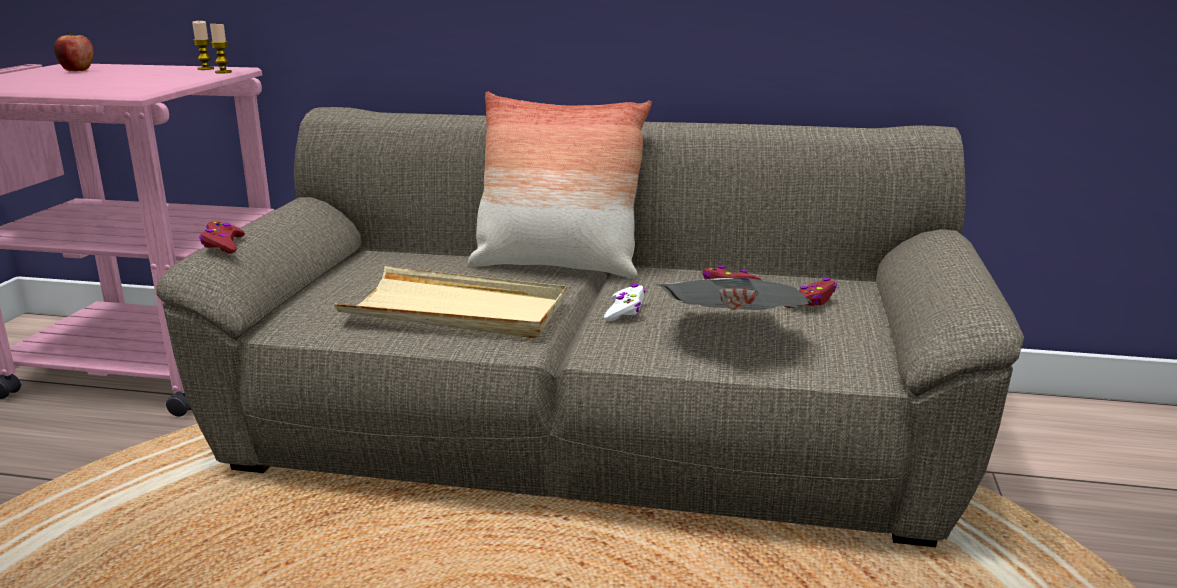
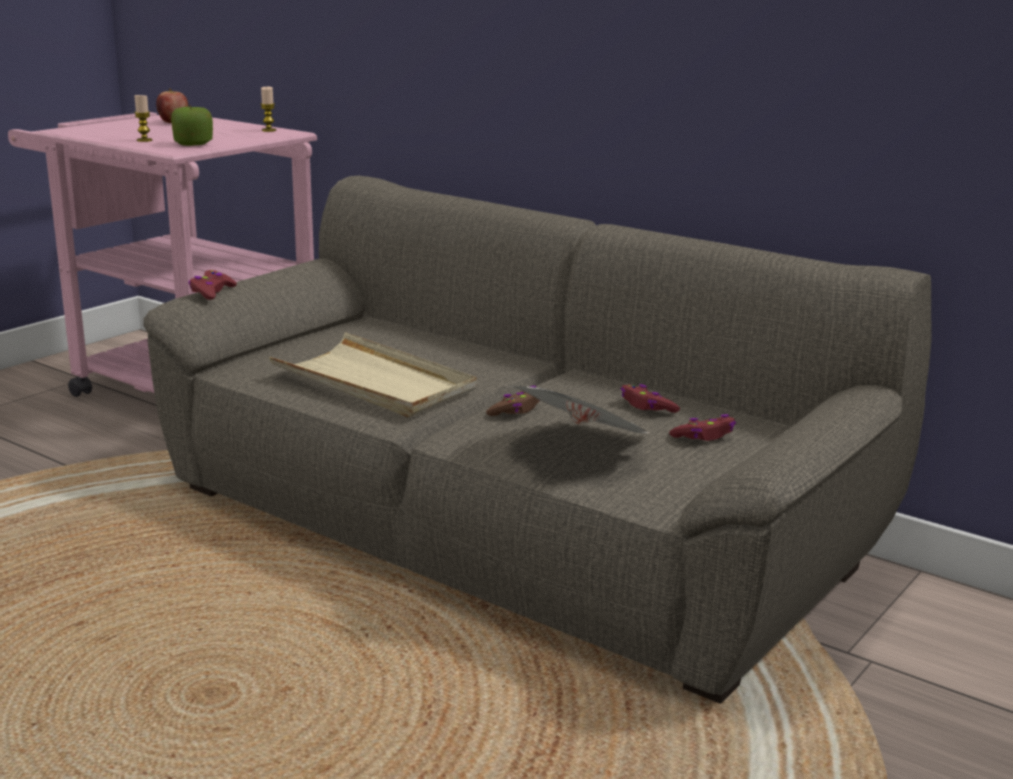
camera: 25 degrees right, 0 degrees up
candle [210,22,232,74] -> candle moved to [134,95,152,142]
pillow [468,92,652,278] -> none
white game controller [604,283,645,321] -> brown game controller [486,386,540,416]
none -> apple [171,105,213,146]

